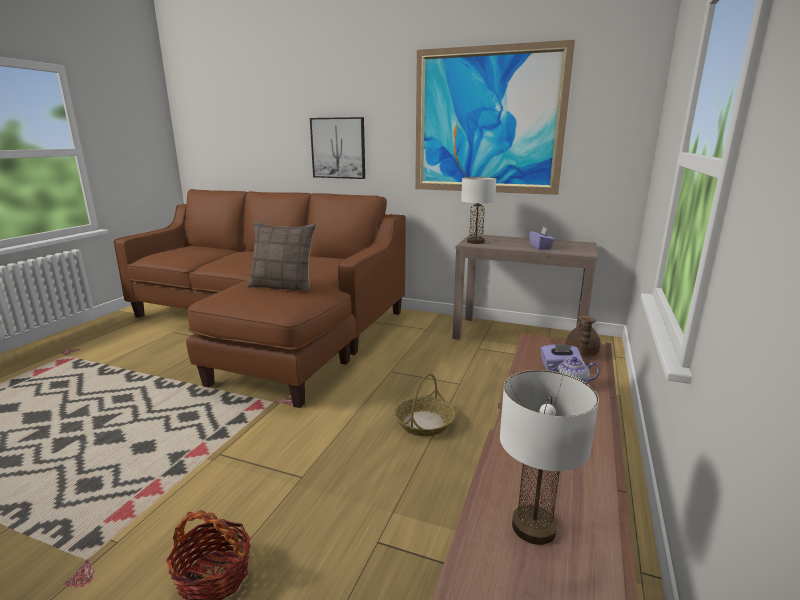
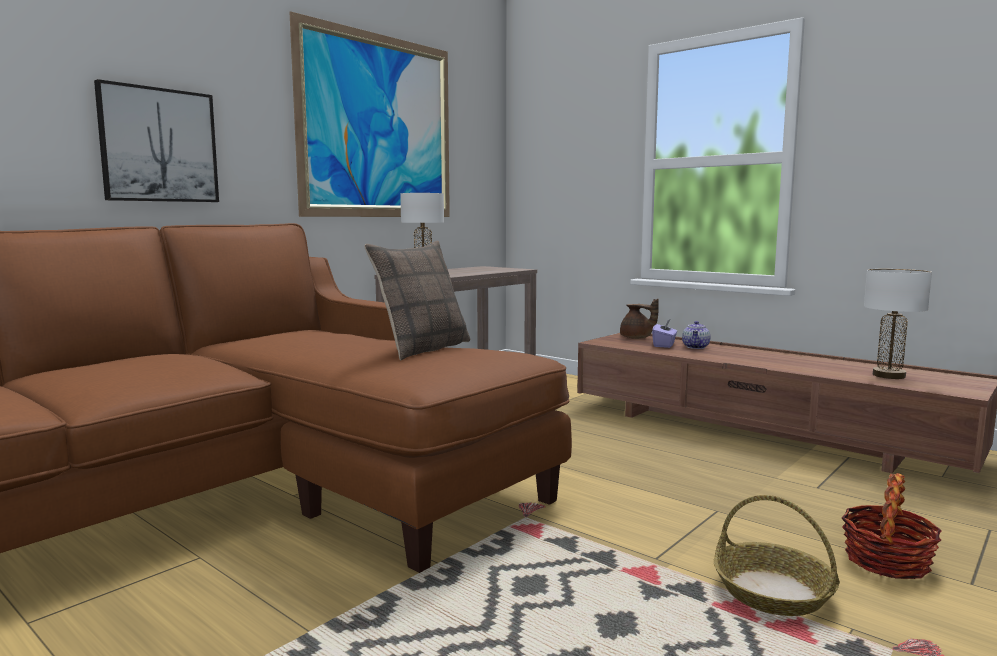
camera: 70 degrees left, 10 degrees down
basket [394,373,456,436] -> basket moved to [714,495,840,616]
purple tissue box [529,226,555,250] -> none

